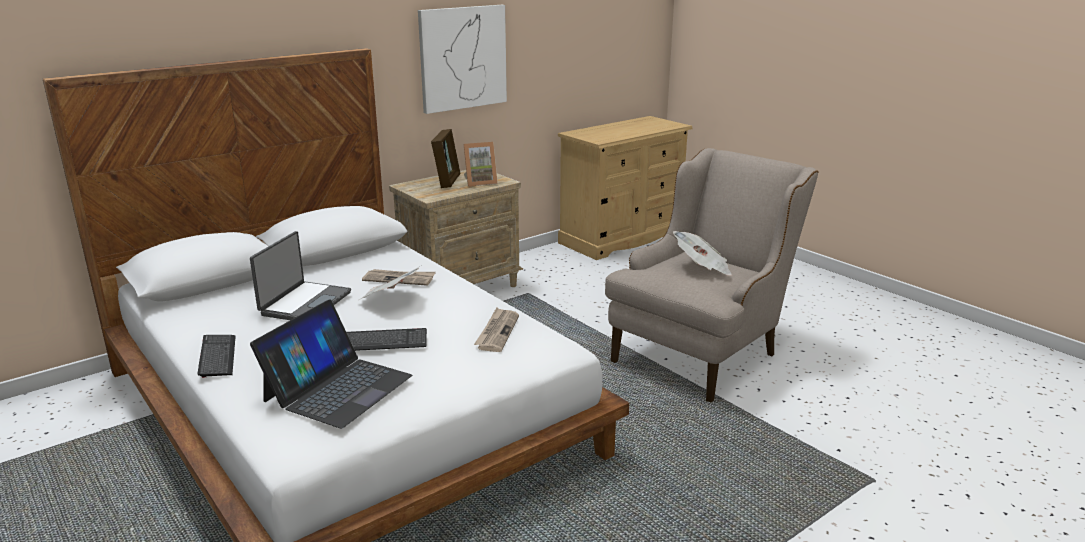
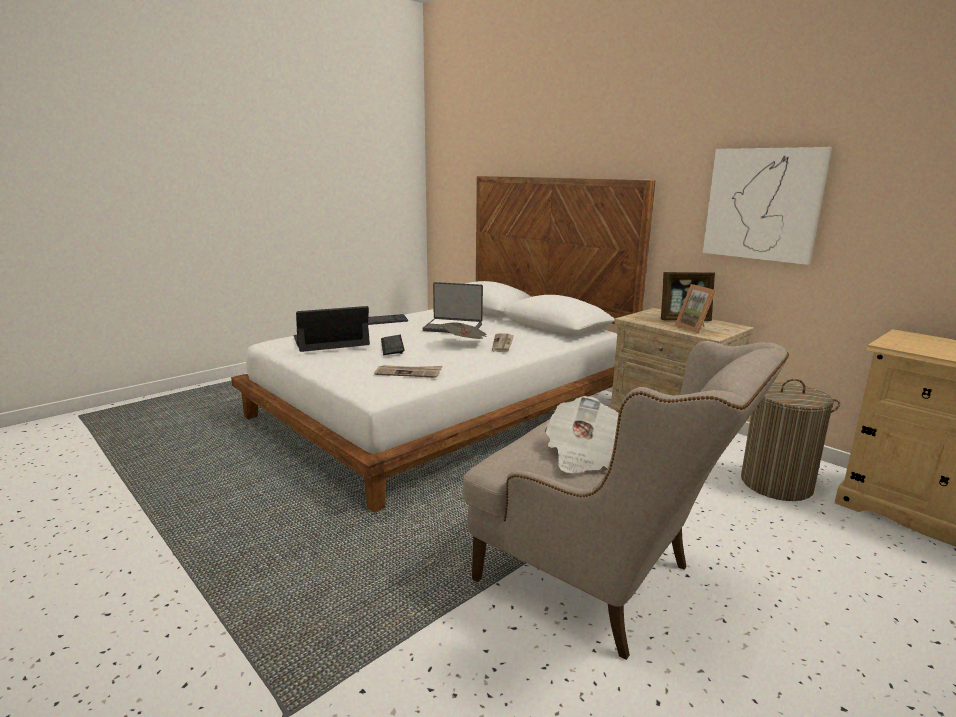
camera: 85 degrees right, 5 degrees down
laptop [250,299,412,428] -> laptop turned 135 degrees clockwise [293,306,370,352]
none -> laundry basket [741,379,840,501]

